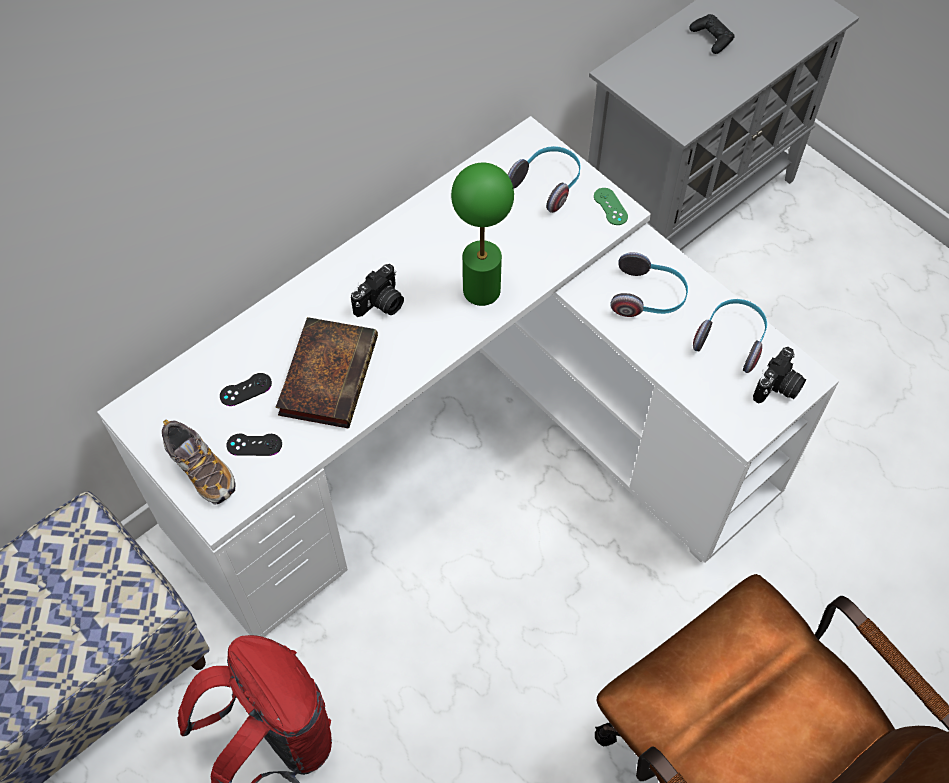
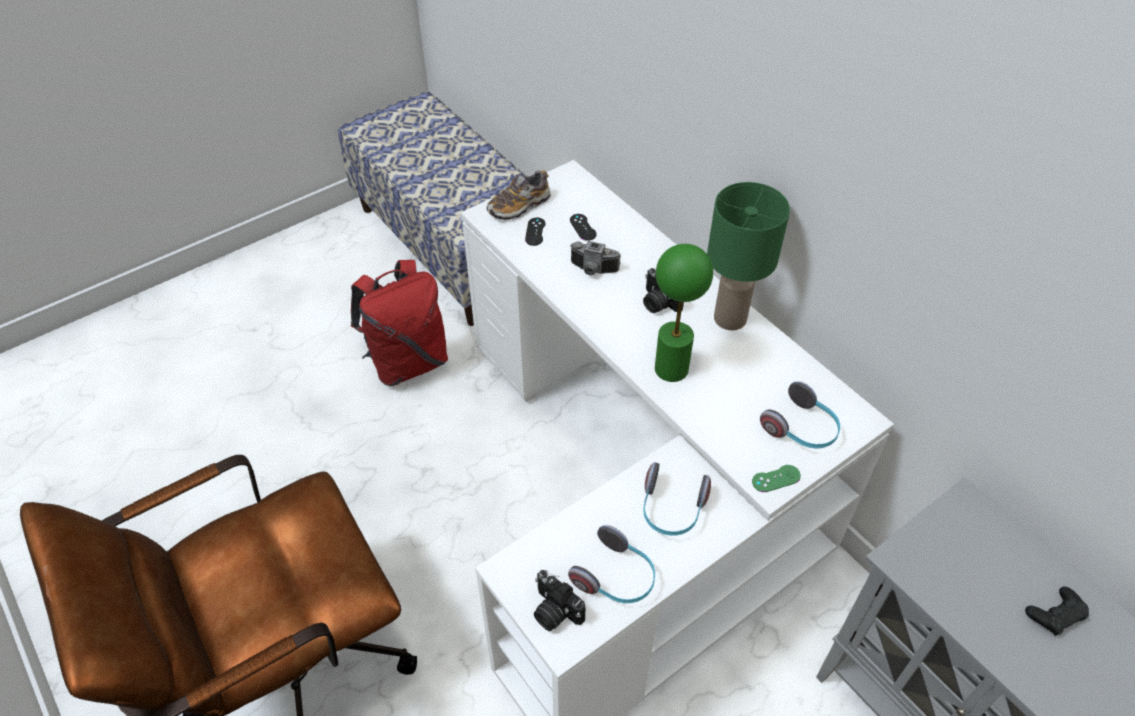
camera: 95 degrees right, 10 degrees down
book [276,317,378,428] -> camera [570,241,621,276]
none -> green table lamp [707,182,790,330]

